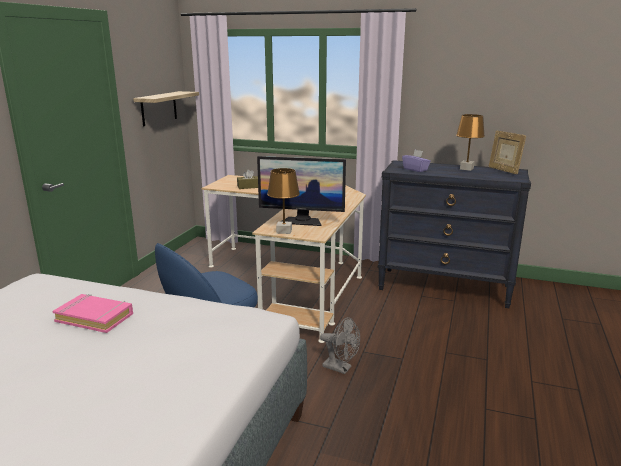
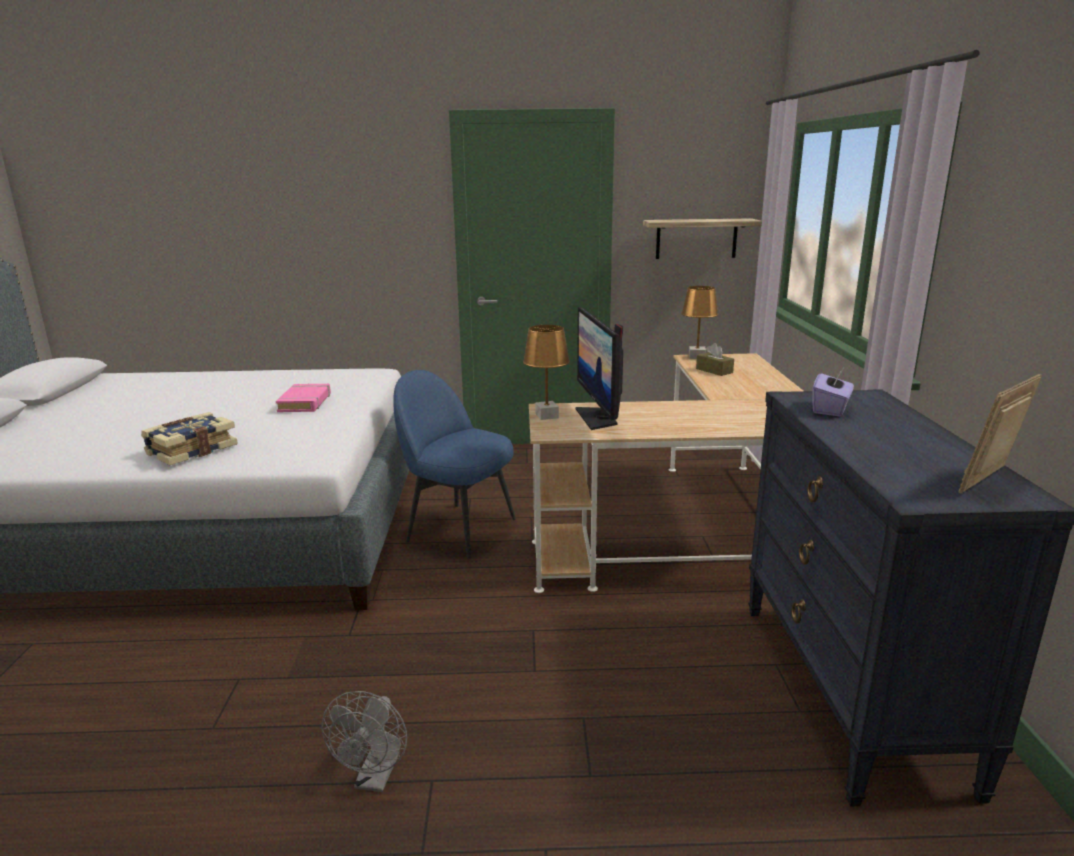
camera: 70 degrees right, 0 degrees up
grey fan [320,317,360,374] -> grey fan moved to [321,691,407,792]
brown table lamp [456,114,485,171] -> brown table lamp moved to [681,286,718,359]
none -> book [141,412,238,465]

